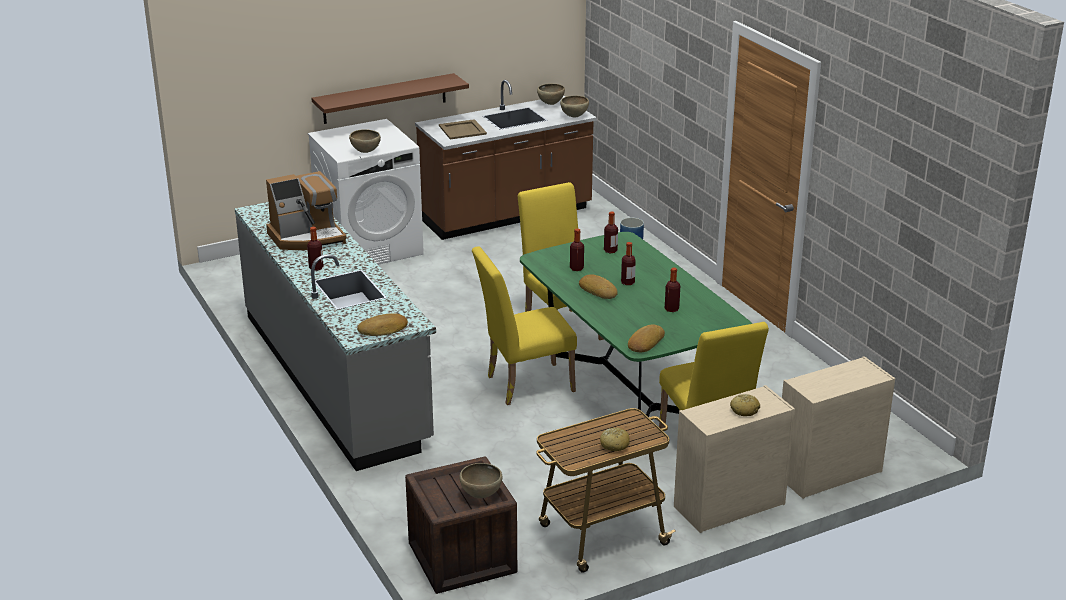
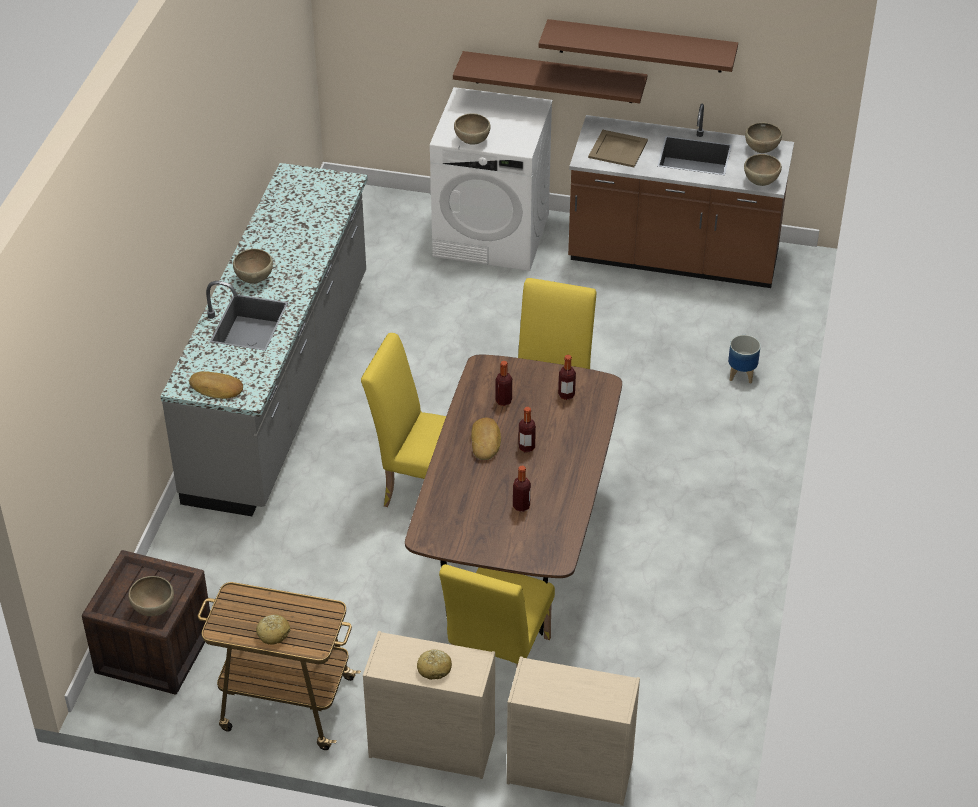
camera: 40 degrees right, 15 degrees up
coffee machine [266,171,347,250] -> none
bottle [307,227,323,271] -> brown bowl [233,249,273,284]
green dining table [520,232,752,417] -> brown dining table [405,354,622,635]
bread [628,324,665,353] -> none
none -> brown shelf [538,19,738,73]

